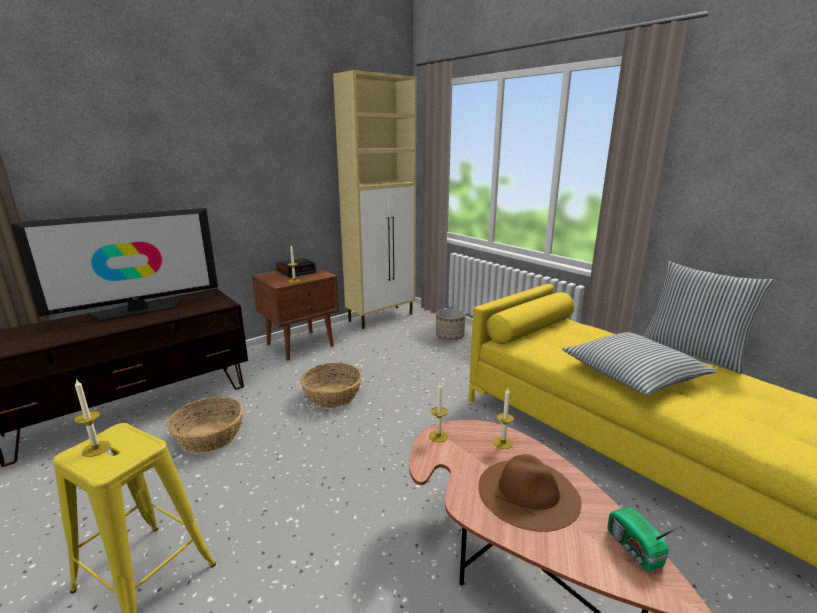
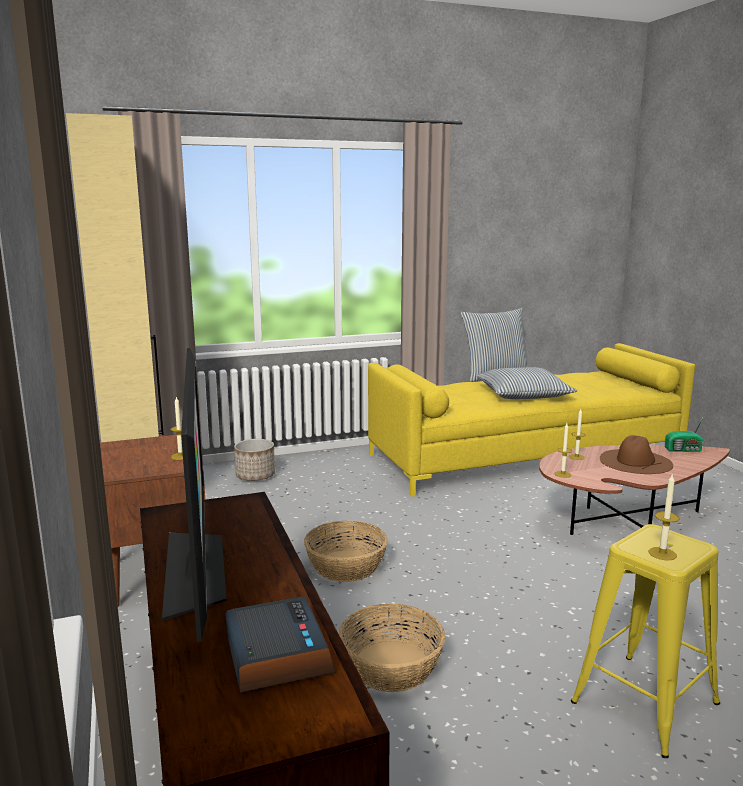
camera: 70 degrees left, 5 degrees down
alarm clock [276,258,316,277] -> alarm clock moved to [226,596,335,693]

